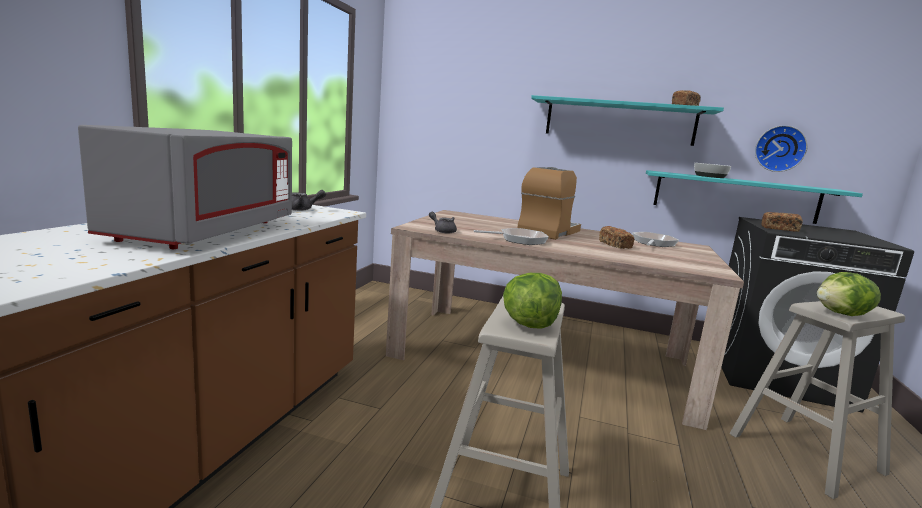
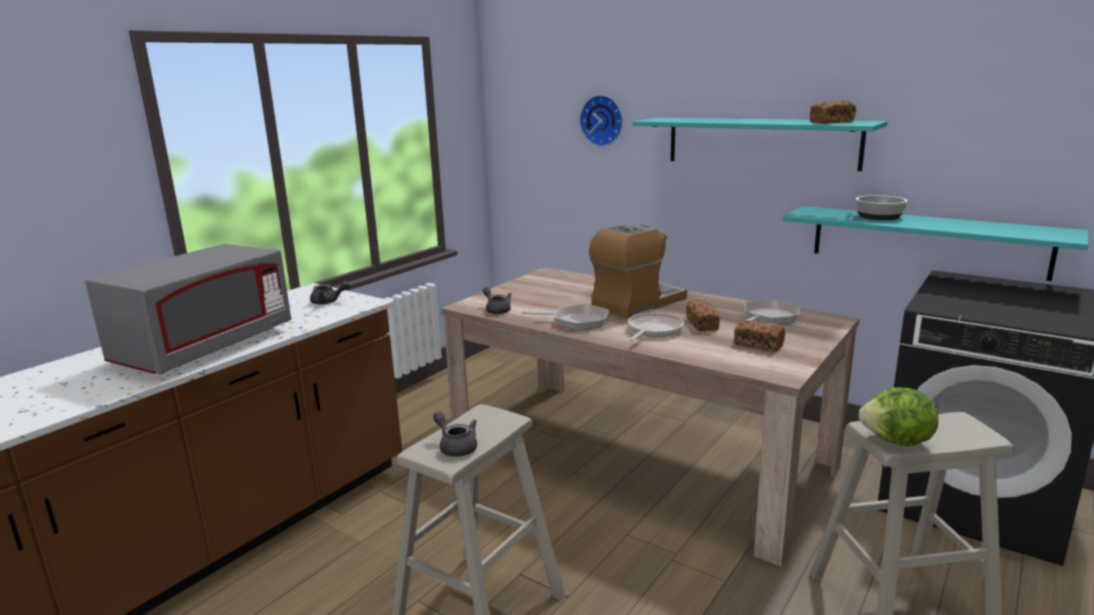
camera: 20 degrees right, 5 degrees up
lettuce [503,273,562,329] -> grey teapot [433,411,477,457]
wall clock [755,125,807,172] -> wall clock moved to [580,95,623,147]
bread [761,212,803,232] -> bread moved to [734,320,785,352]
none -> frying pan [628,313,684,341]

